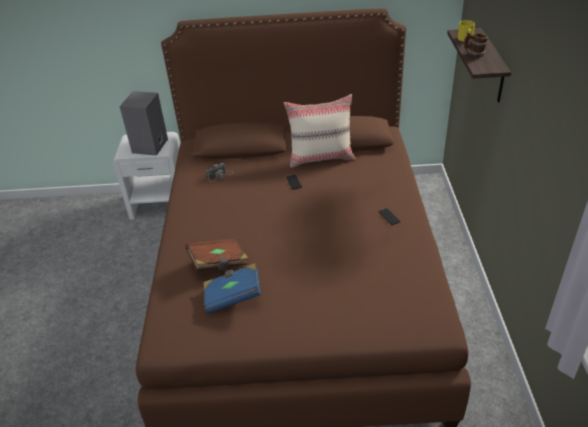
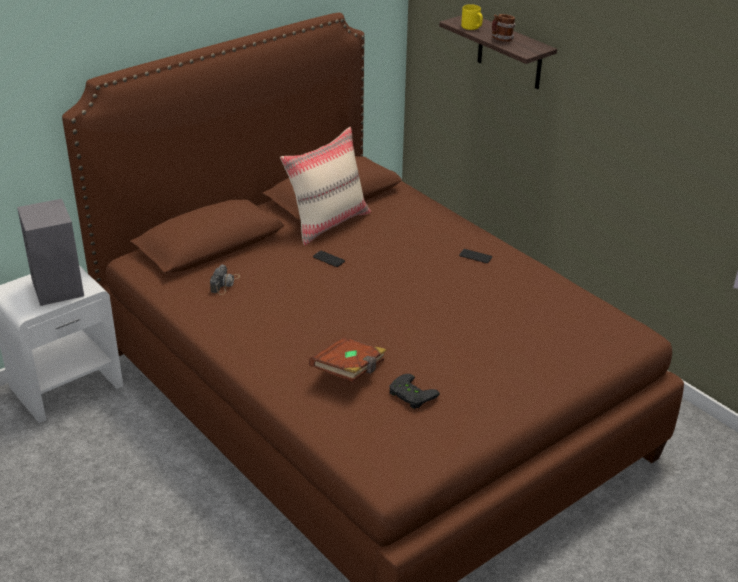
camera: 40 degrees left, 5 degrees down
blue book [204,263,261,314] -> black game controller [389,374,440,409]

